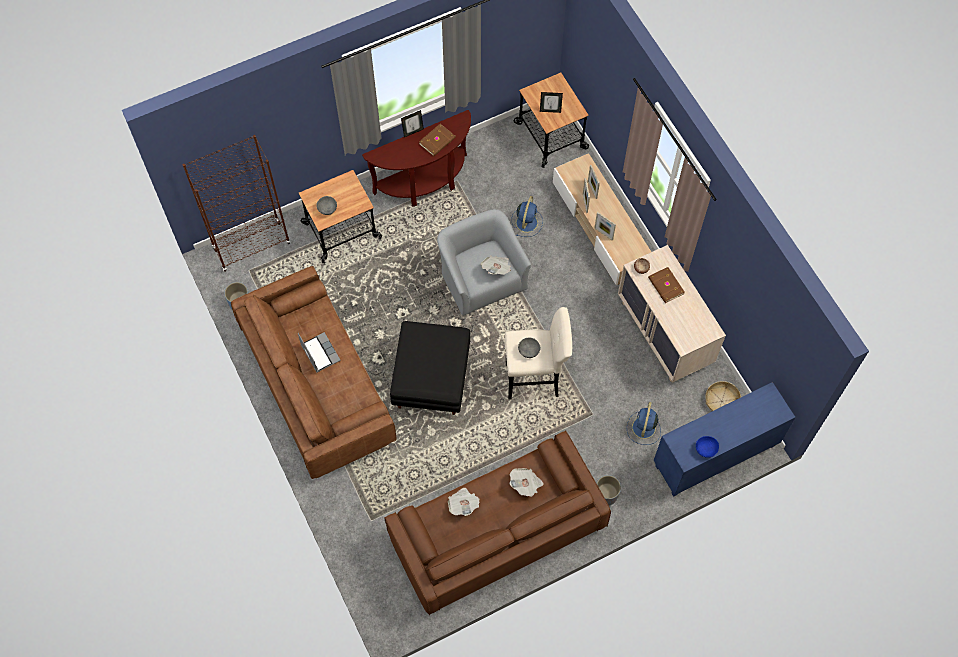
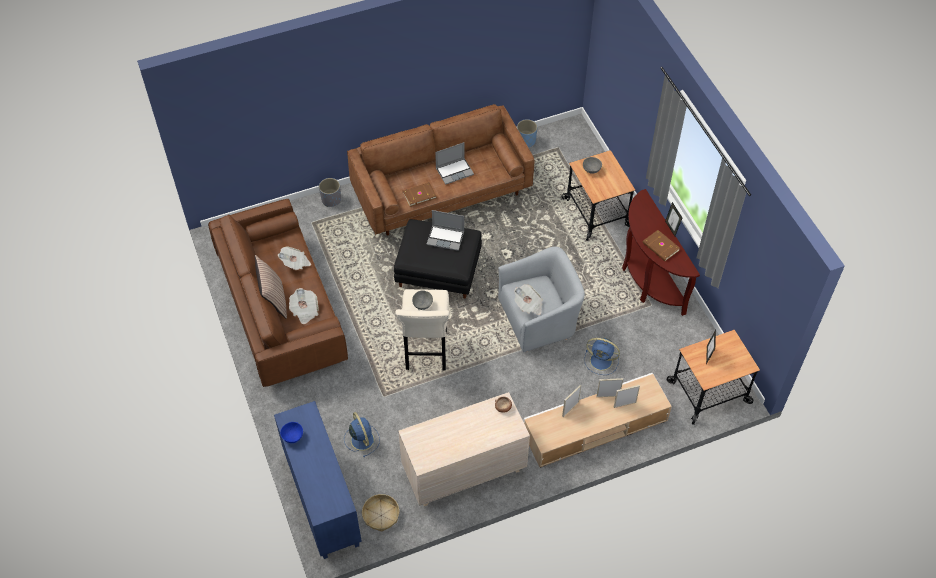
camera: 95 degrees right, 10 degrees down
brown bookcase [183,135,291,272] -> none
grey planter [596,475,621,505] -> grey planter moved to [319,178,341,207]
blue fan [627,402,661,445] -> blue fan turned 45 degrees clockwise [344,412,380,457]
brown book [648,267,685,303] -> brown book moved to [403,182,437,207]
none -> pillow [255,255,287,319]
none -> laptop [427,210,464,251]

